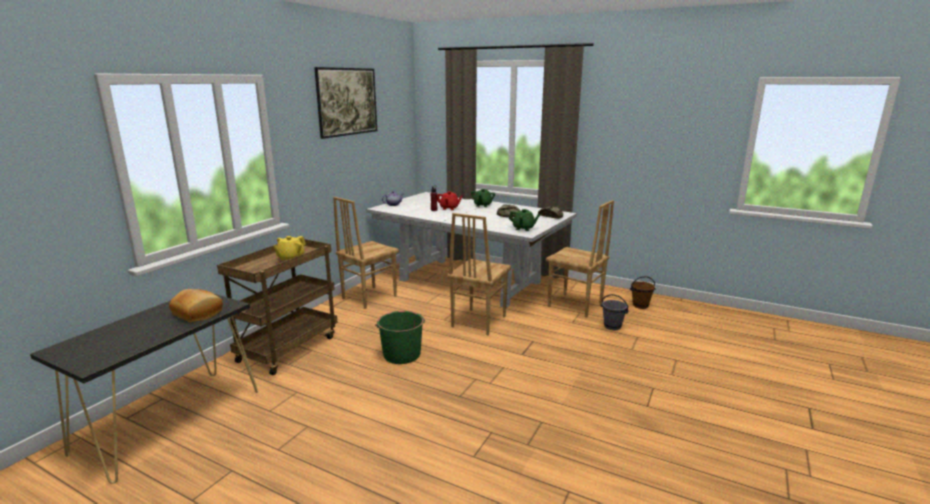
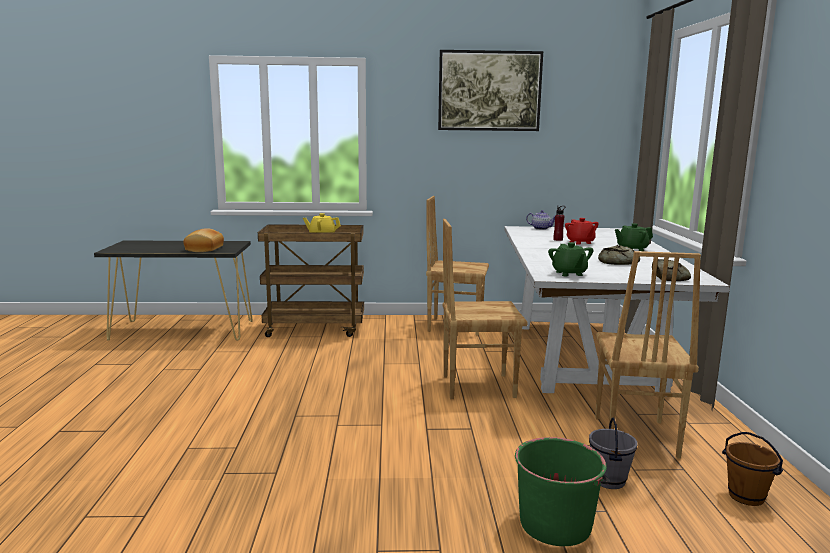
camera: 60 degrees right, 5 degrees down
green bucket [375,311,425,364] -> green bucket moved to [515,437,610,546]

